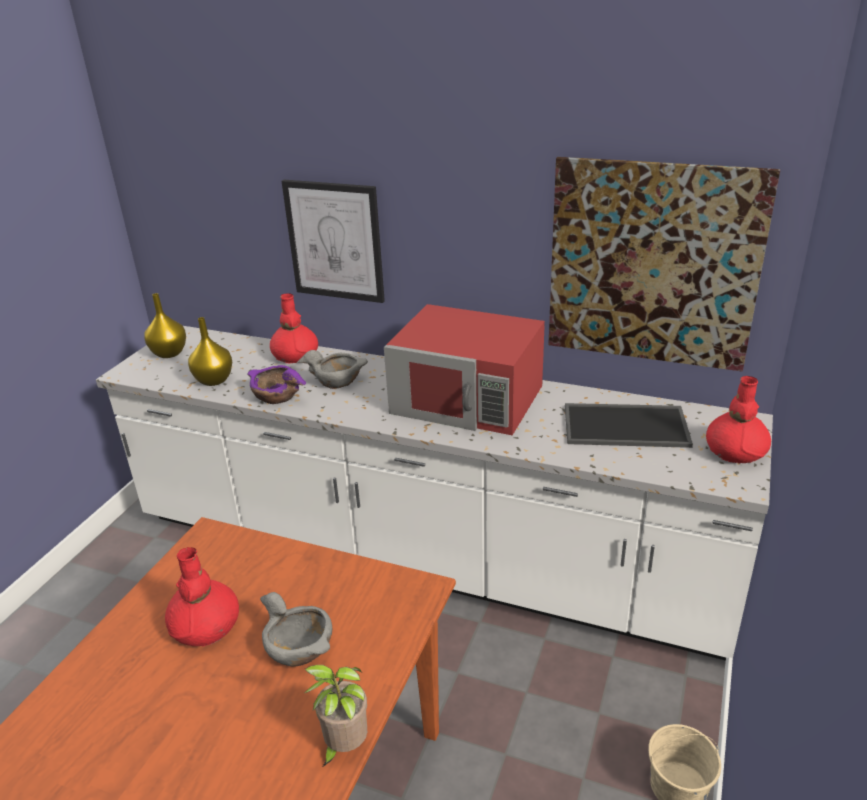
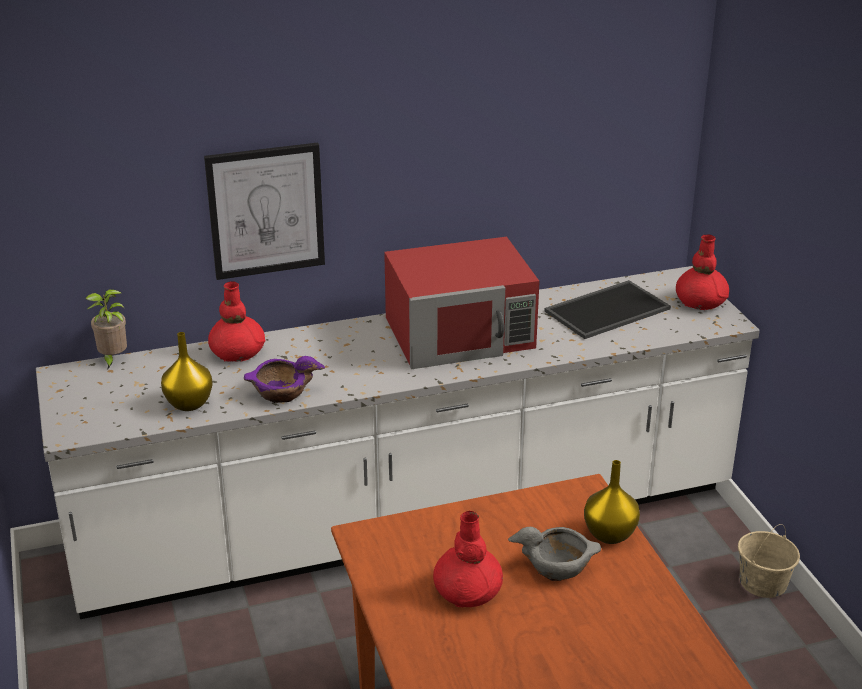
camera: 40 degrees left, 0 degrees up
yellow vase [144,293,186,358] -> yellow vase moved to [584,460,640,544]
grey bowl [297,350,368,389] -> none
potted plant [305,665,367,767] -> potted plant moved to [85,289,127,369]
picture [548,157,780,372] -> none

